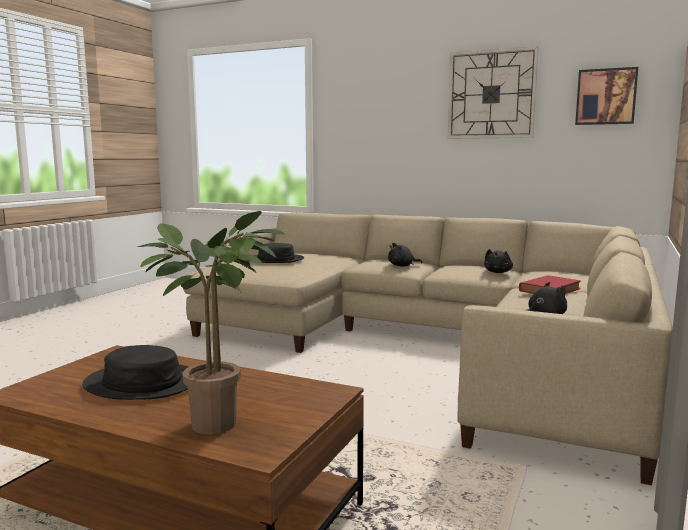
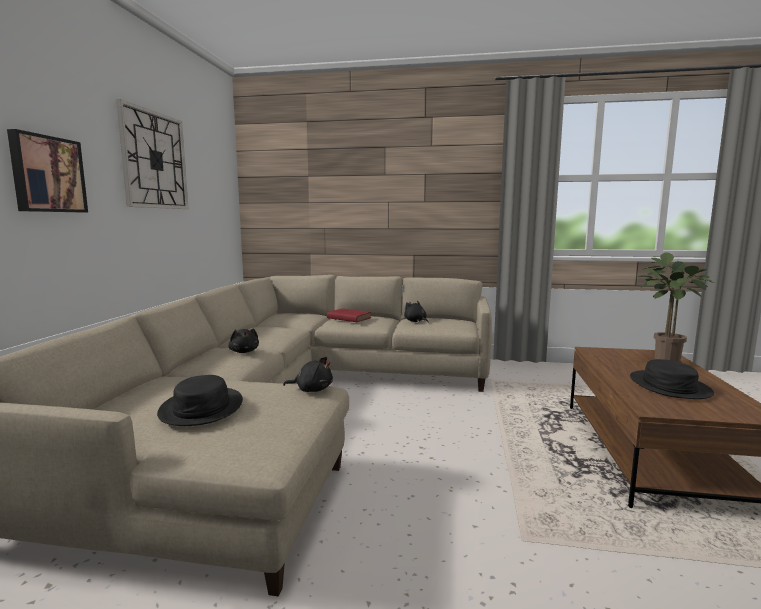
camera: 105 degrees left, 0 degrees up
black plush toy [484,249,513,273] -> black plush toy moved to [283,357,333,392]
picture [575,67,638,125] -> picture moved to [7,129,88,212]

